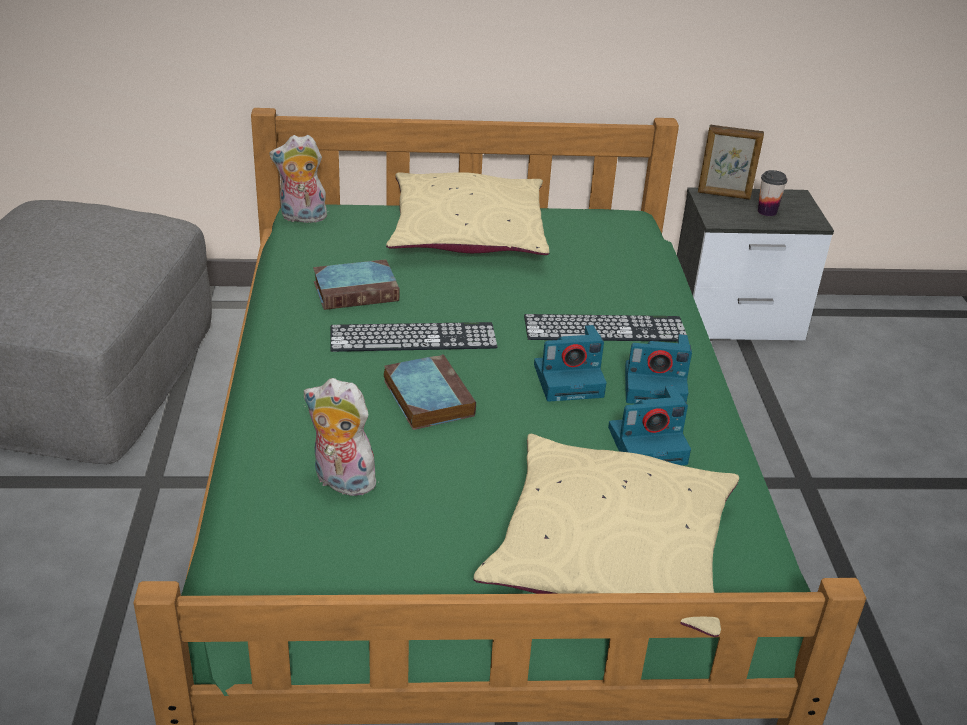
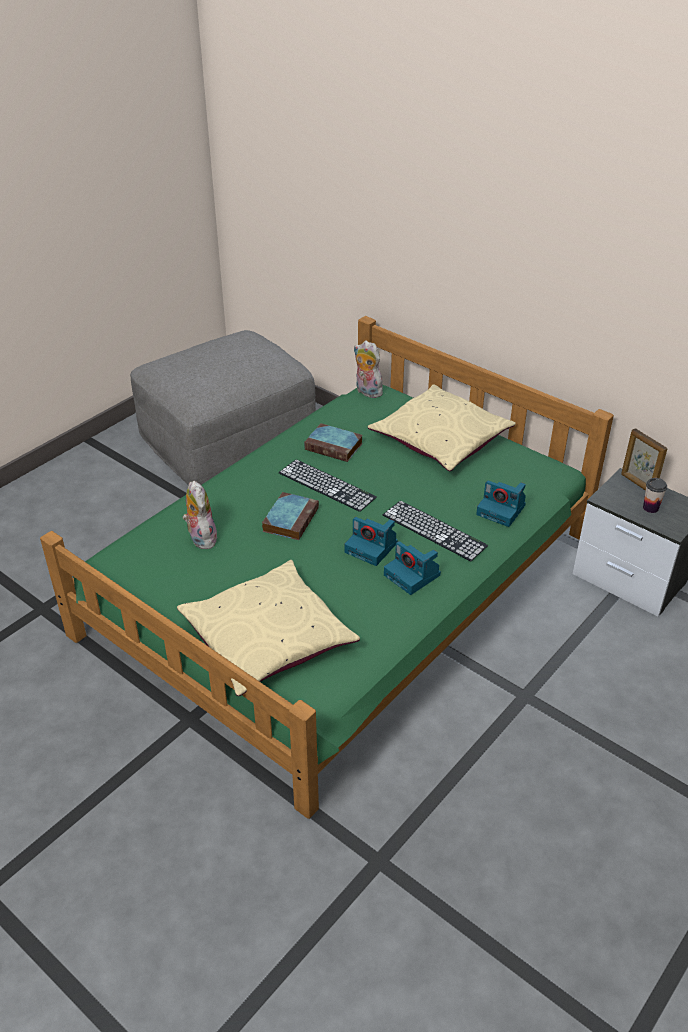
camera: 45 degrees right, 5 degrees up
camera [608,386,691,465] -> camera moved to [476,481,526,527]

